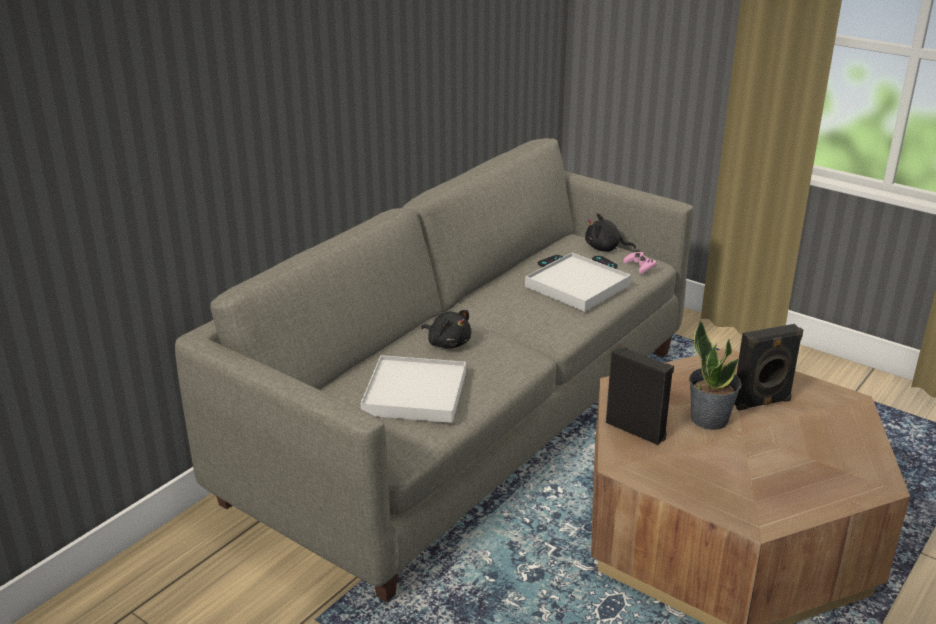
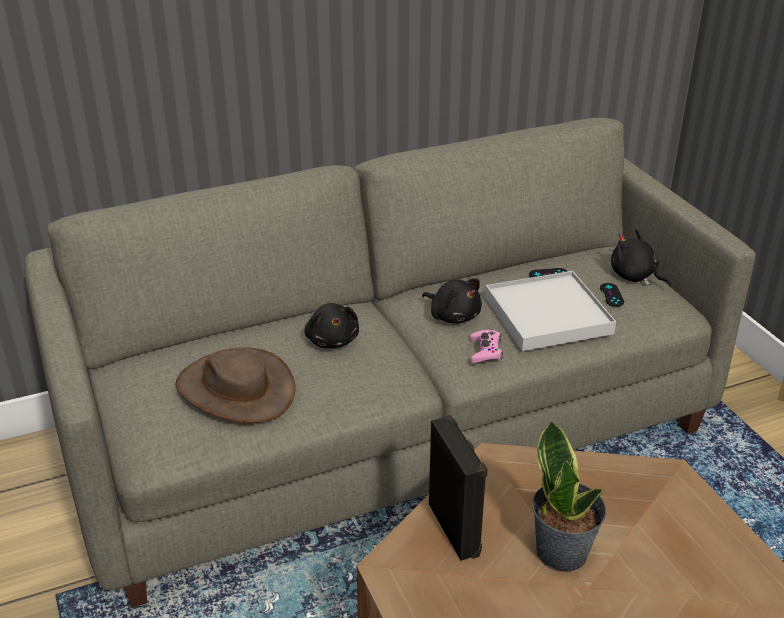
camera: 30 degrees right, 5 degrees up
white tray [361,355,466,423] -> brown hat [176,347,296,423]
pink game controller [624,252,657,274] -> pink game controller moved to [470,330,503,363]
black speaker [734,324,803,411] -> none
none -> black plush toy [422,278,482,324]

